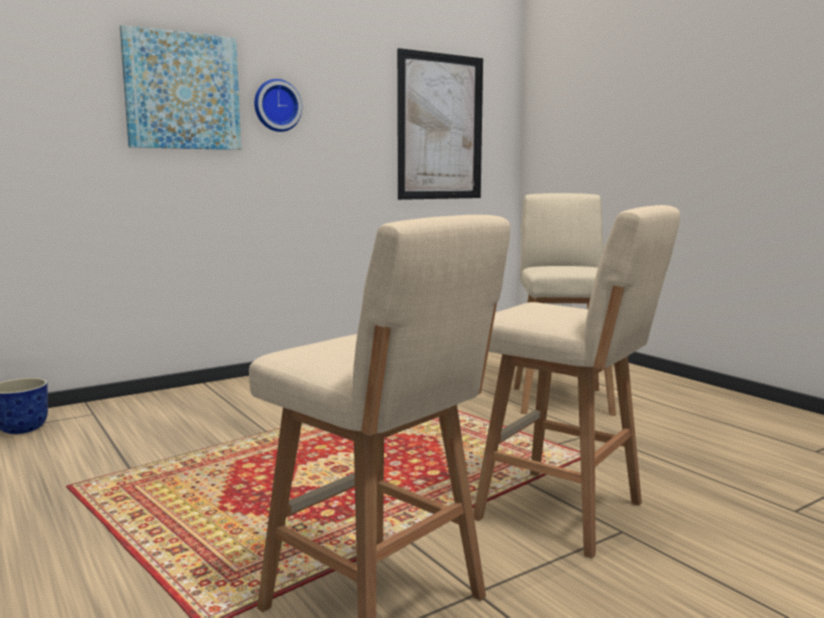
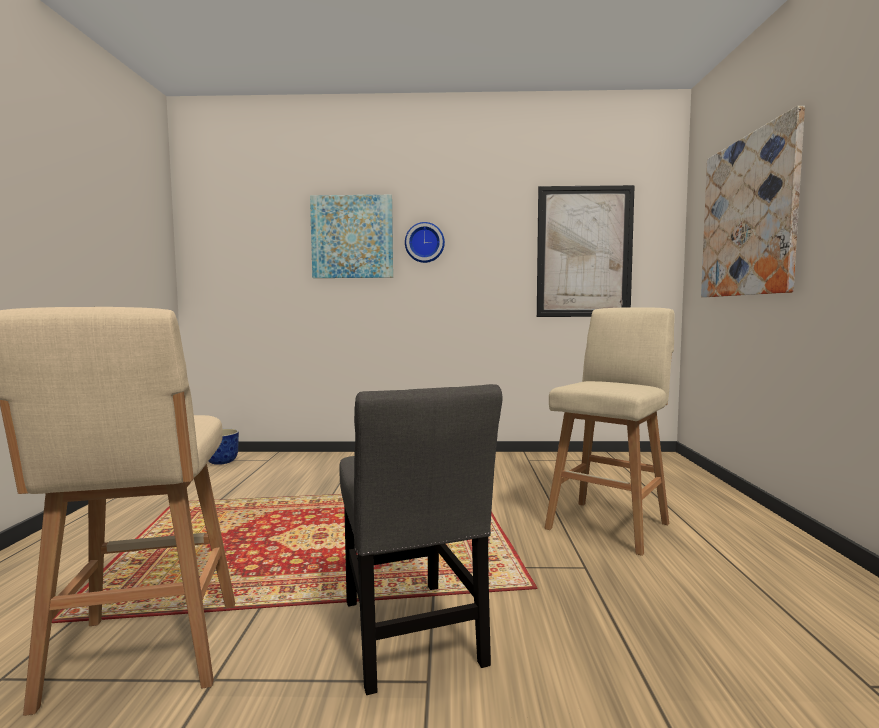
camera: 35 degrees right, 5 degrees down
beige stool [473,205,680,558] -> grey chair [339,384,503,695]
none -> picture [701,106,805,297]

